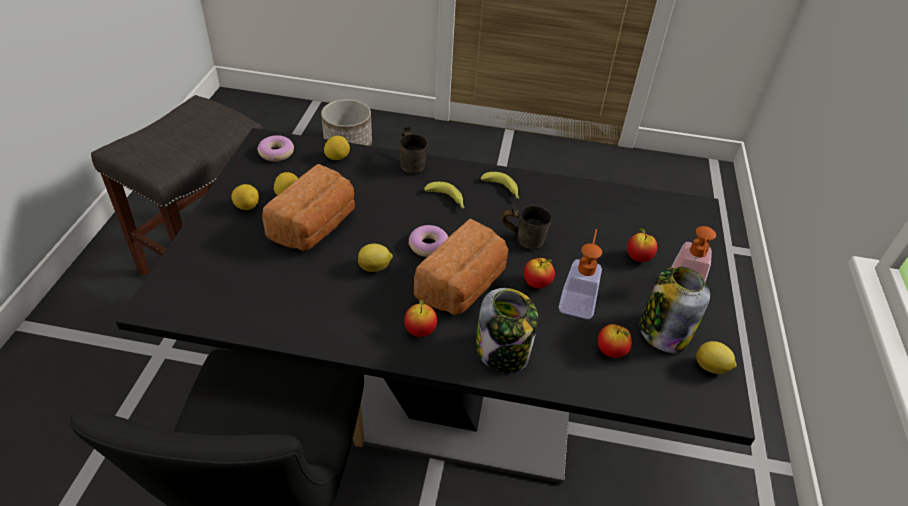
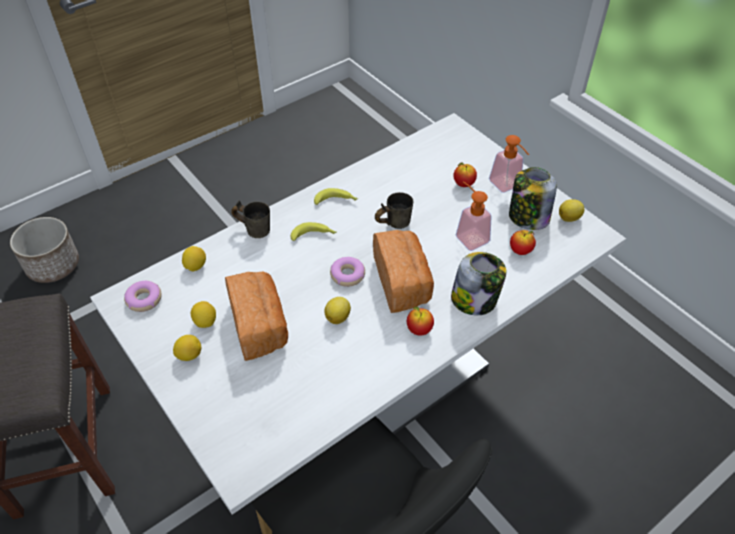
camera: 45 degrees left, 5 degrees up
black dining table [115,128,755,484] -> white dining table [90,113,626,515]
apple [524,258,555,288] -> none

